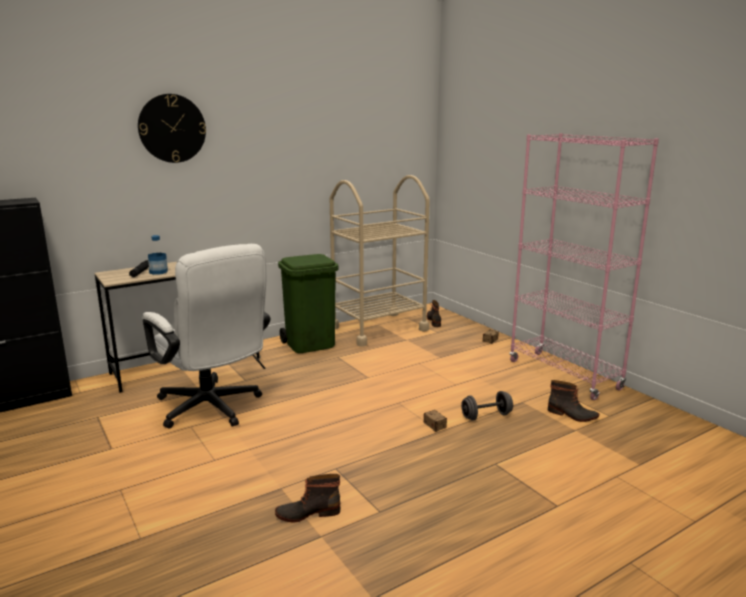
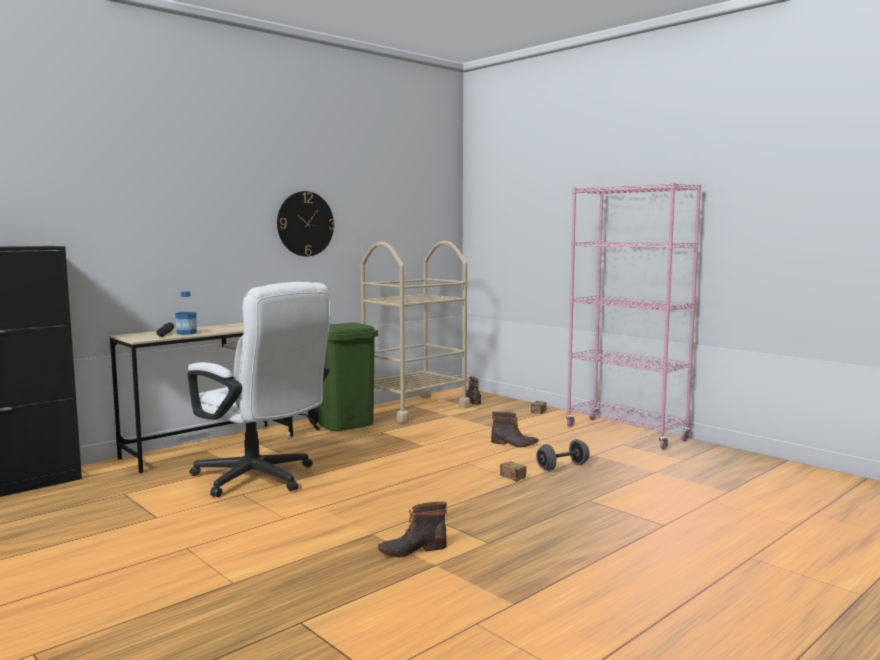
camera: 10 degrees left, 10 degrees down
wall clock [138,94,206,163] -> wall clock moved to [277,191,335,256]
boot [548,380,599,422] -> boot moved to [491,411,538,447]

